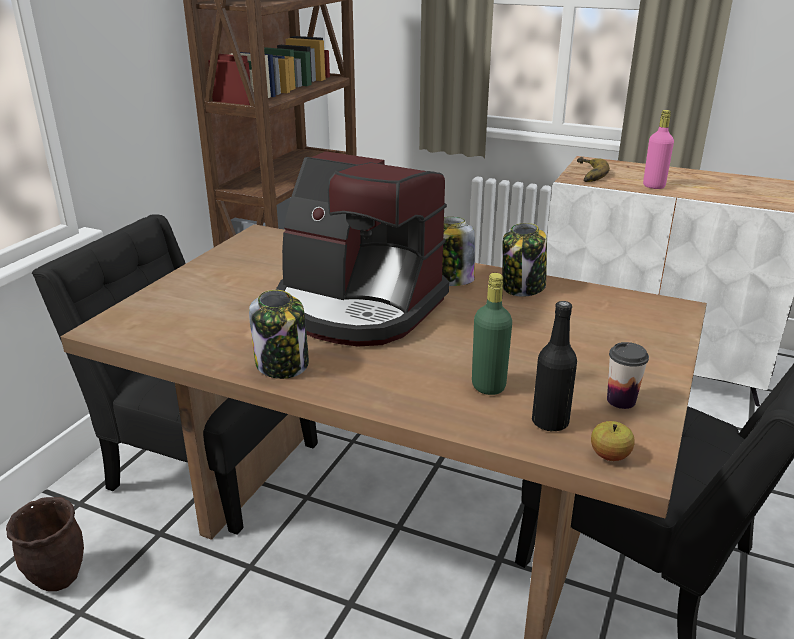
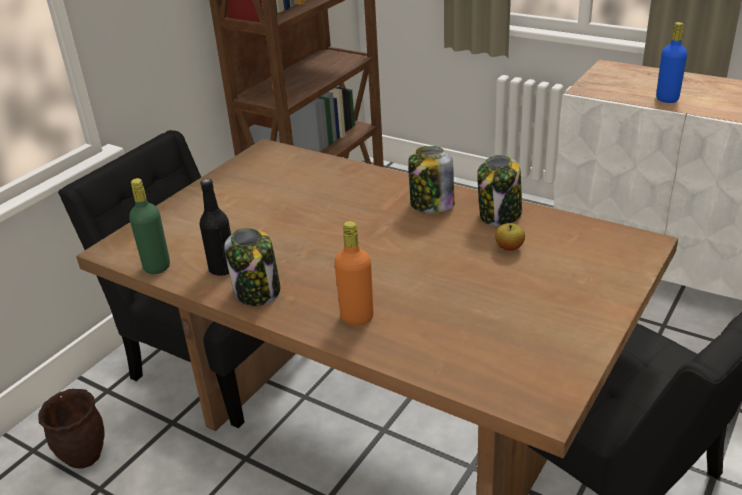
camera: 10 degrees right, 5 degrees up
coffee machine [276,151,449,347] -> none
green bottle [472,273,512,395] -> green bottle moved to [129,178,170,274]
black bottle [532,301,577,431] -> black bottle moved to [199,178,231,276]
banana [577,157,610,182] -> none
apple [591,421,635,461] -> apple moved to [495,223,525,251]
cup [607,342,649,409] -> none
pink bottle [643,110,674,189] -> blue bottle [656,22,687,103]
none -> orange bottle [334,221,373,325]

